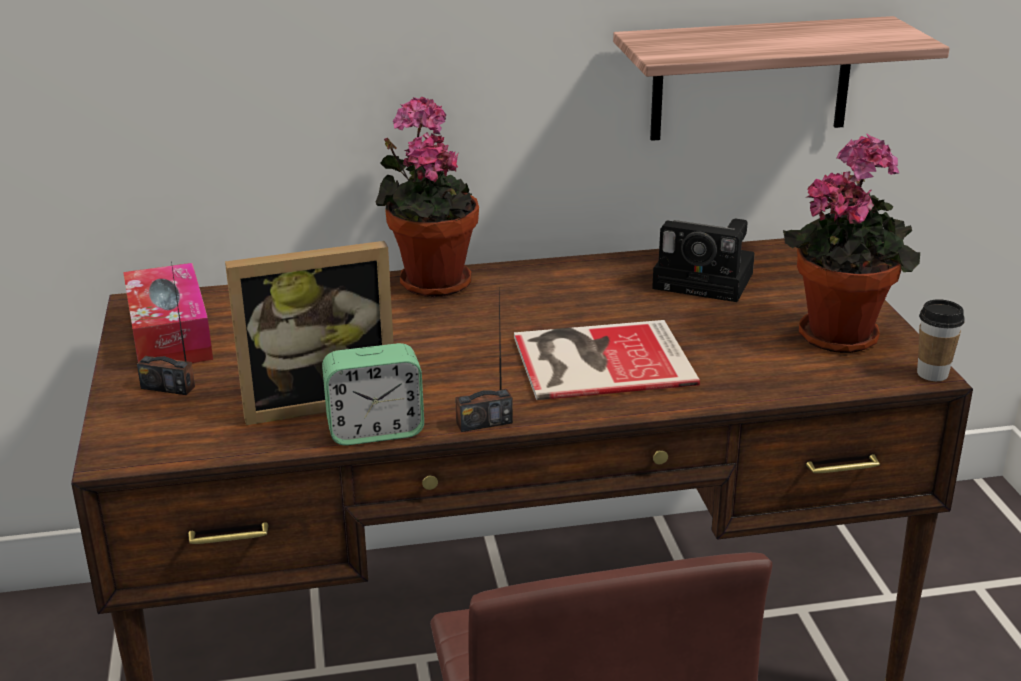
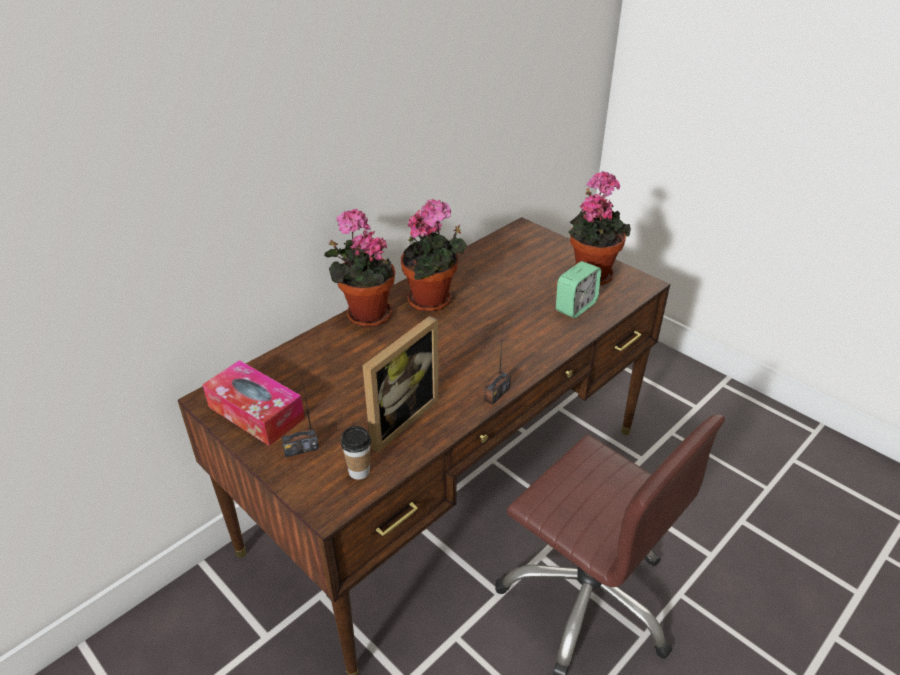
camera: 35 degrees left, 10 degrees up
alarm clock [322,343,424,446] -> alarm clock moved to [556,261,601,318]
book [514,320,700,400] -> none
shelf [613,16,950,141] -> none
camera [652,219,755,302] -> none
cup [917,299,965,381] -> cup moved to [341,426,371,480]
none -> potted plant [401,199,467,312]

